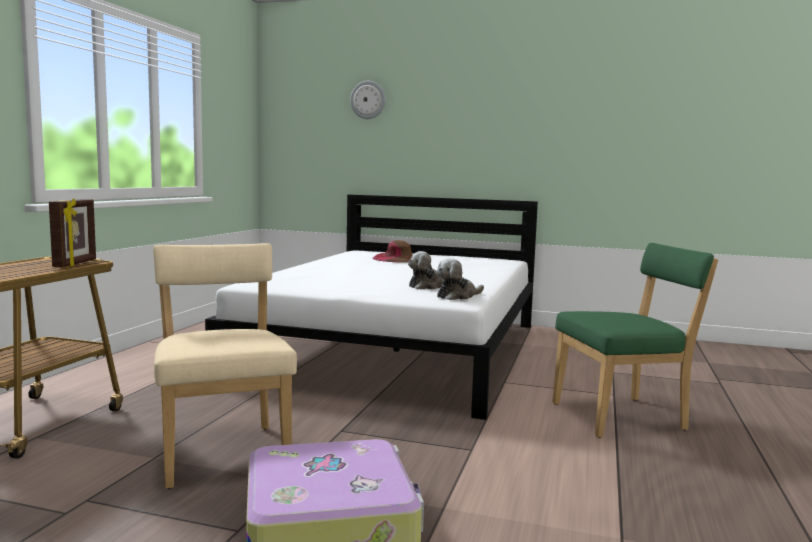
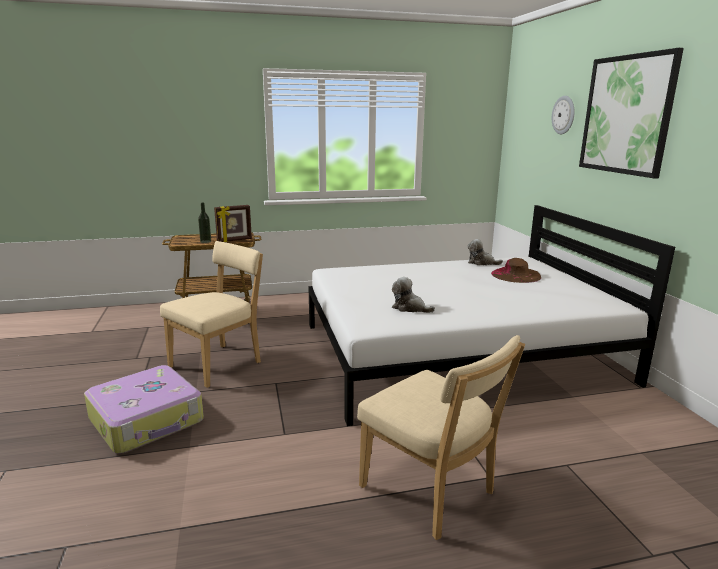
camera: 60 degrees right, 10 degrees up
plush toy [437,258,484,300] -> plush toy moved to [468,239,503,265]
green chair [552,243,718,438] -> beige chair [357,335,525,540]
none -> bottle [198,203,211,243]
none -> picture [579,48,684,178]

